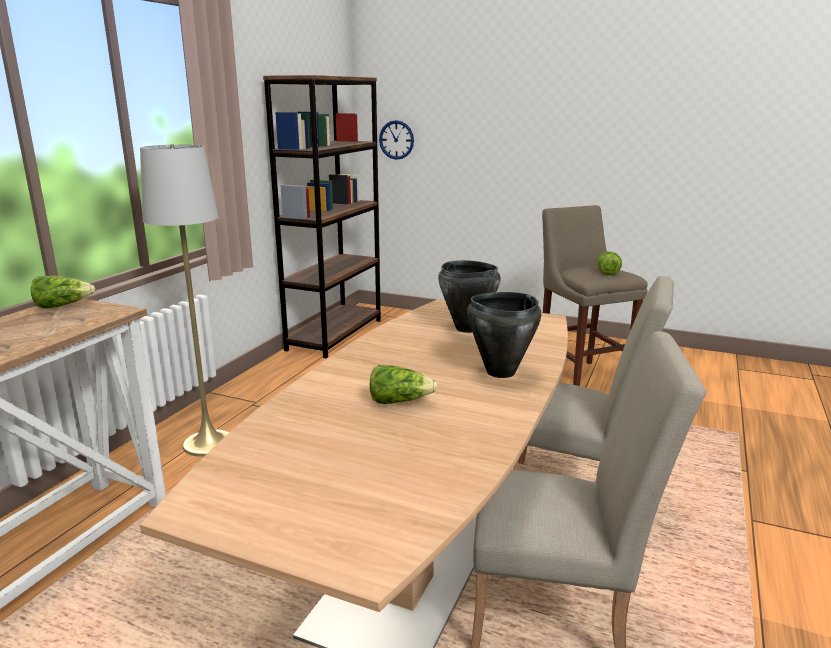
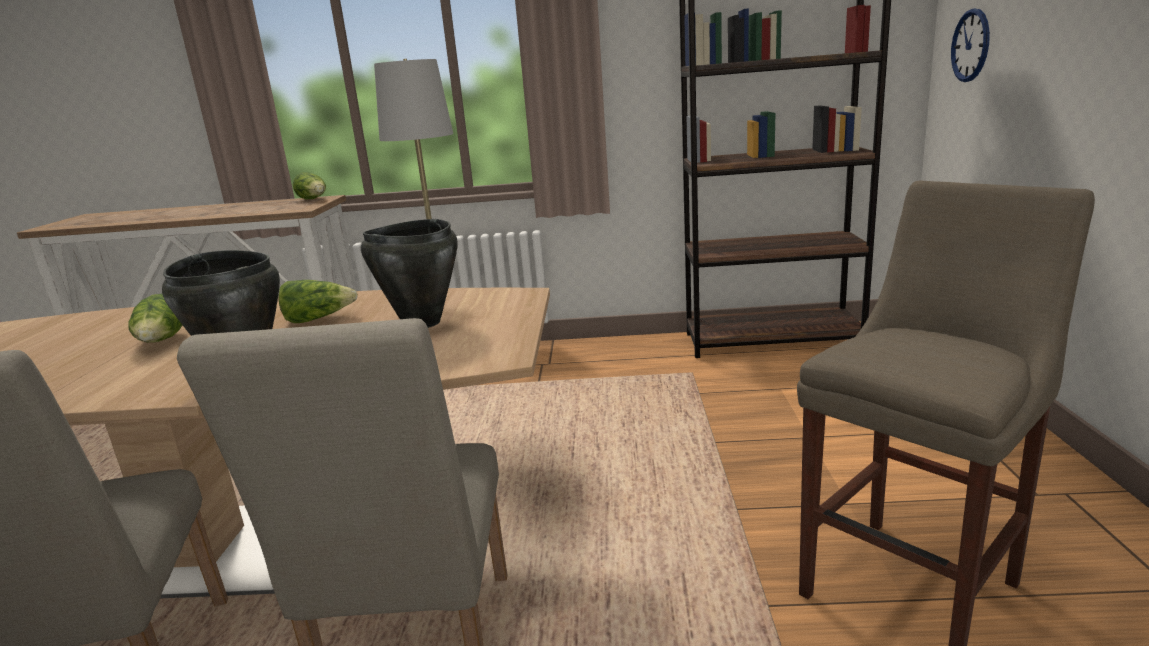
camera: 70 degrees right, 0 degrees up
lettuce [597,252,622,275] -> lettuce moved to [279,280,358,323]

